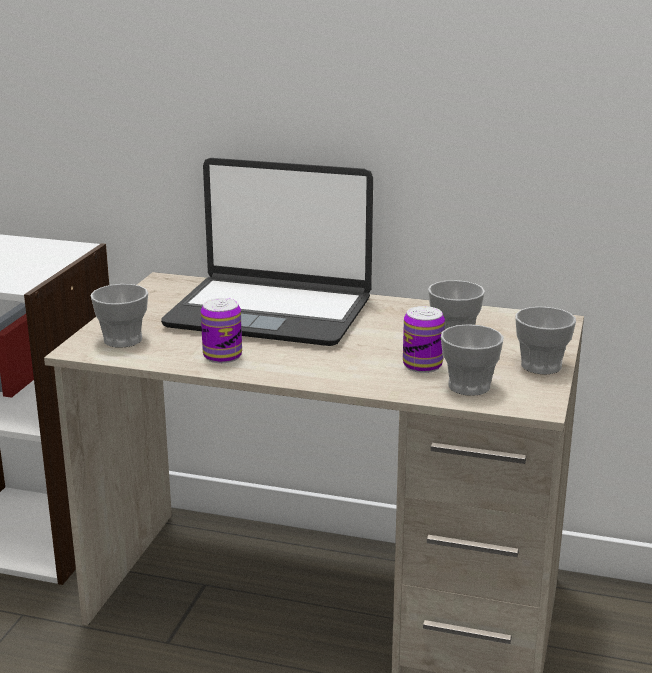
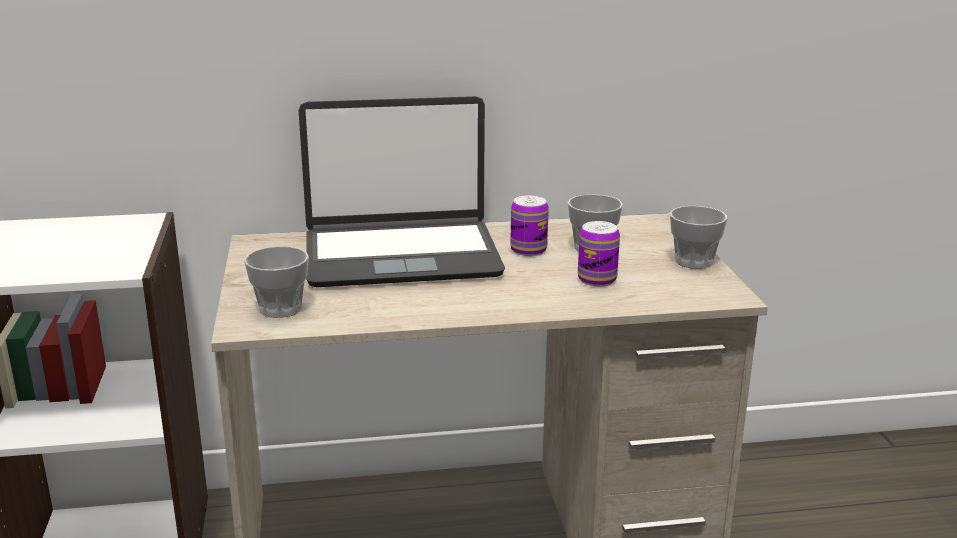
camera: 25 degrees left, 0 degrees up
can [201,298,242,363] -> can moved to [510,195,549,256]
cup [441,324,504,396] -> none

